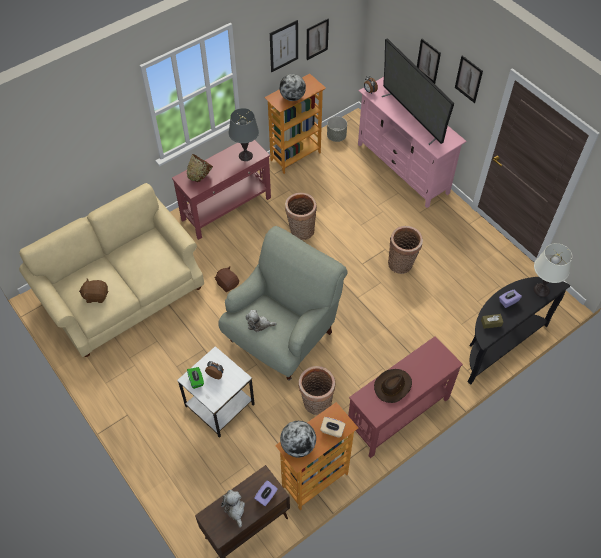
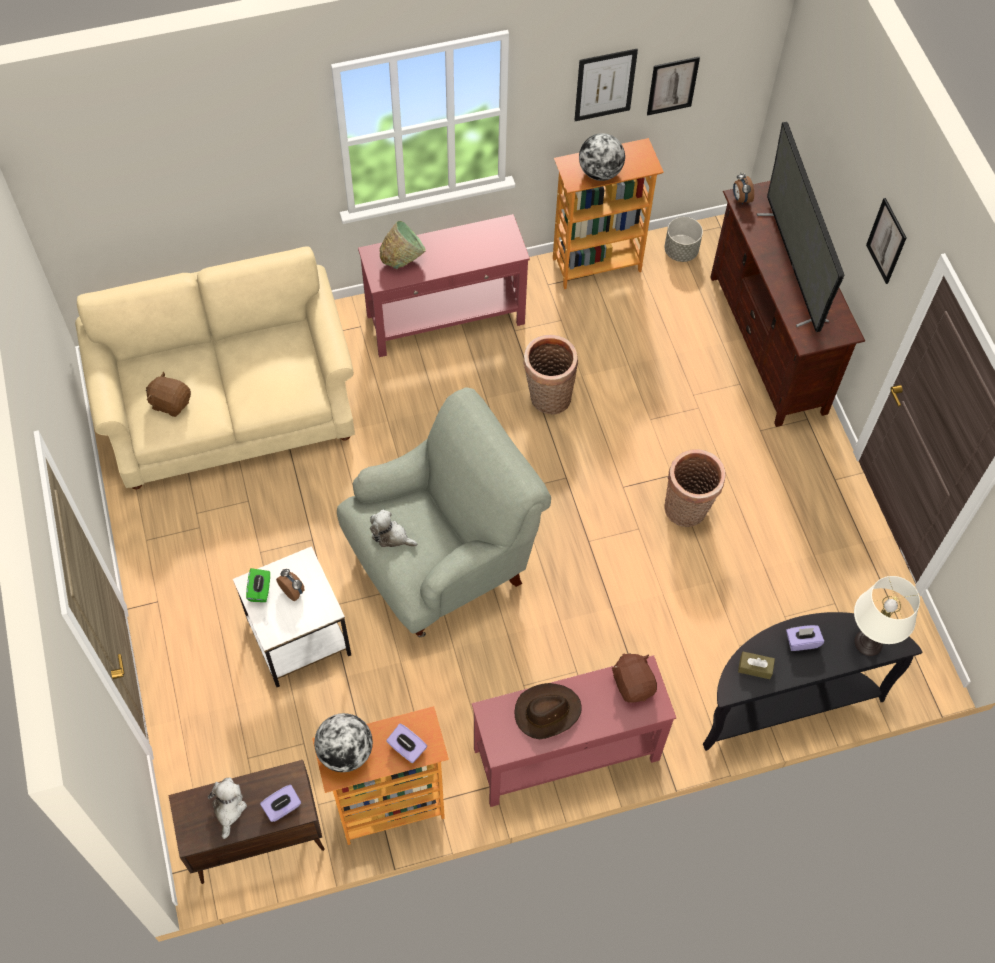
camera: 20 degrees right, 5 degrees up
brown bowl [187,154,213,182] -> green bowl [380,221,426,269]
brown plush toy [214,266,239,292] -> brown plush toy moved to [611,653,657,703]
grey table lamp [228,108,259,161] -> none
basket [298,366,335,415] -> none
beige tissue box [320,417,346,438] -> purple tissue box [386,723,427,763]
pink tv stand [358,77,467,208] -> brown tv stand [710,181,865,427]
picture [417,39,441,84] -> none

